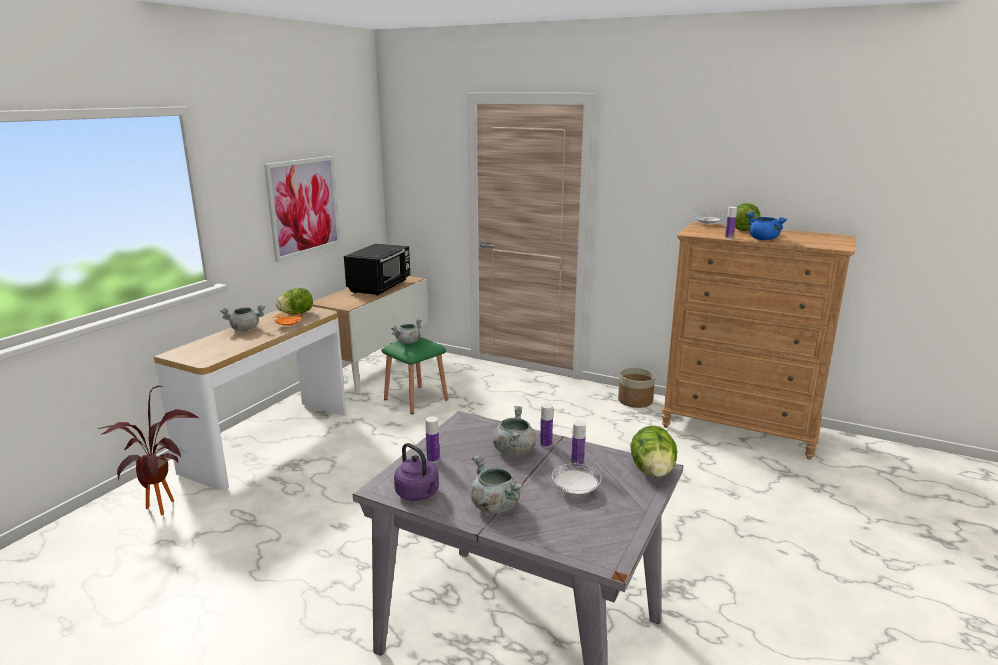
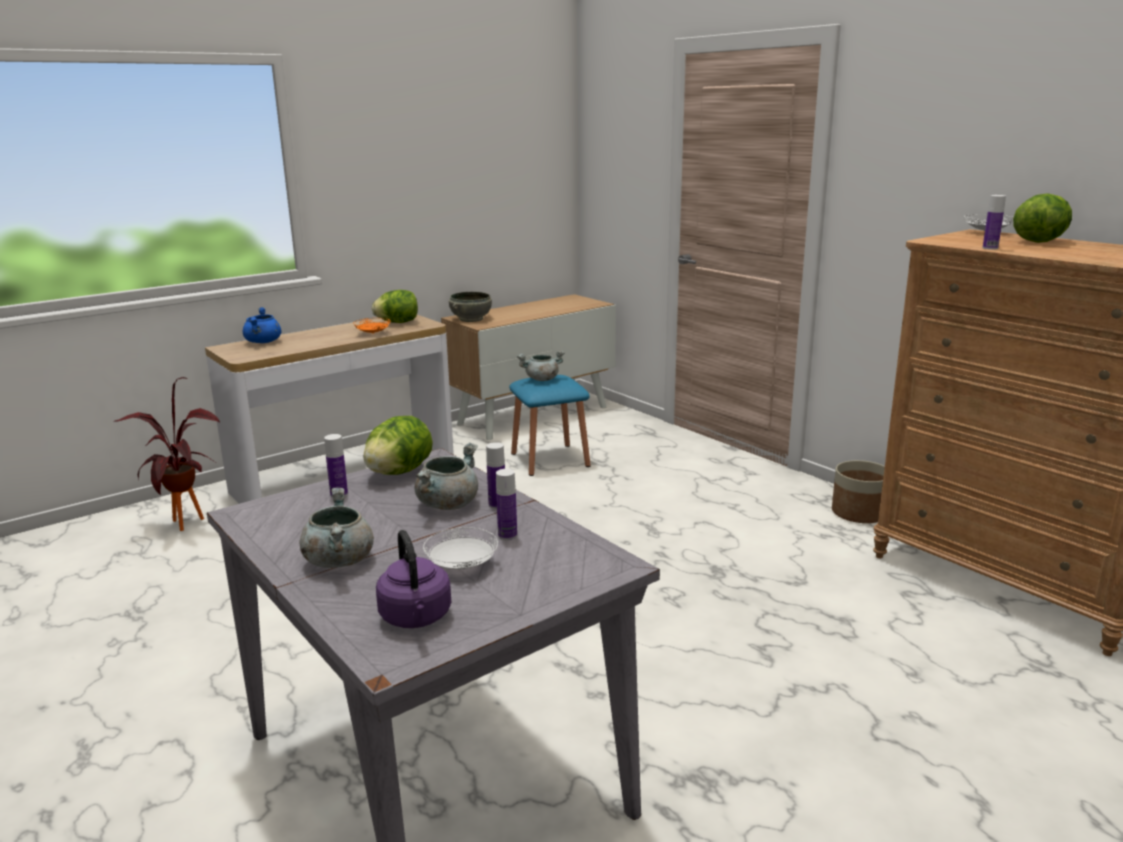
camera: 25 degrees right, 0 degrees up
grey cooking pot [220,305,265,331] -> none
picture [264,156,341,262] -> none
black microwave [344,243,410,296] -> none
green stool [381,337,448,414] -> blue stool [509,375,590,476]
purple kettle [394,443,439,501] -> purple kettle moved to [376,530,451,628]
lettuce [631,425,677,478] -> lettuce moved to [364,416,433,475]
blue cooking pot [747,212,787,240] -> blue cooking pot moved to [243,307,281,343]
none -> grey bowl [449,292,492,322]

